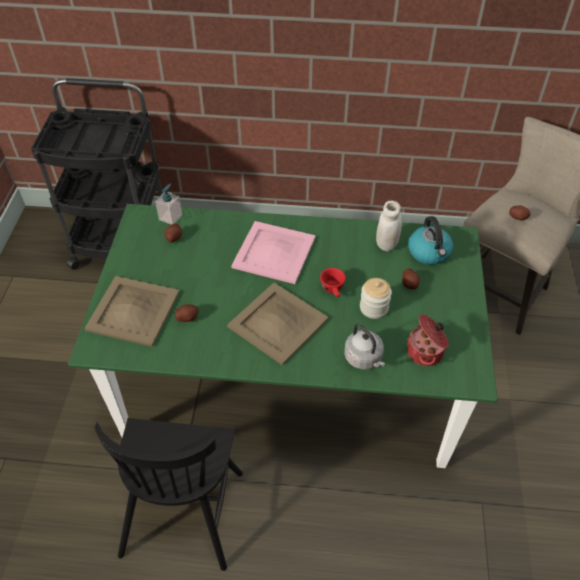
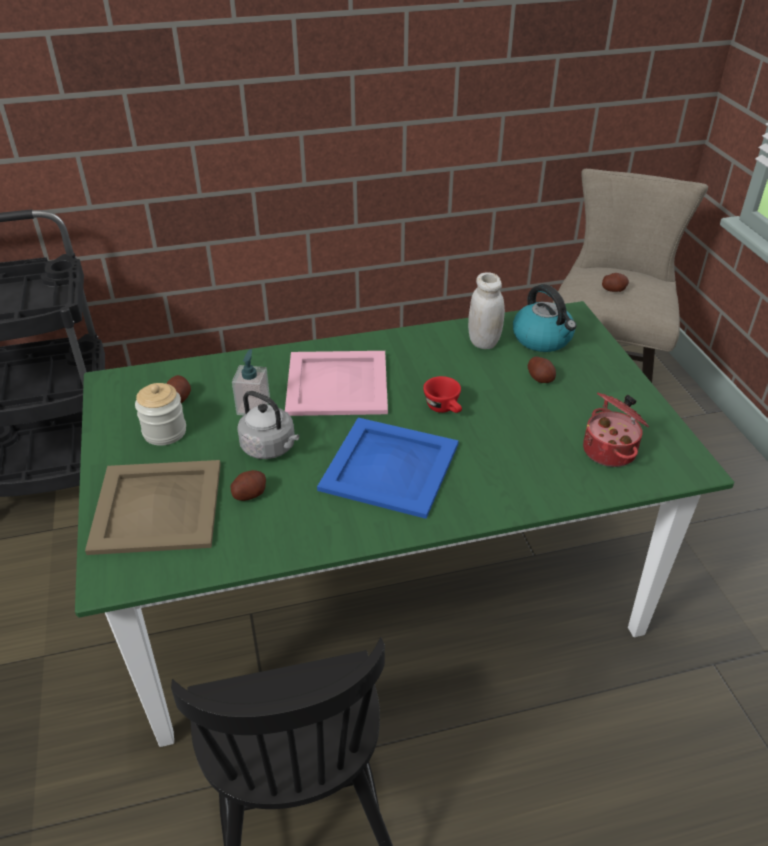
camera: 20 degrees left, 10 degrees down
soap dispenser [155,184,182,225] -> soap dispenser moved to [232,349,270,415]
beige tray [227,283,329,366] -> blue tray [317,418,459,519]
grey kettle [344,324,385,370] -> grey kettle moved to [237,391,299,459]
jar [360,278,392,319] -> jar moved to [135,383,186,446]

